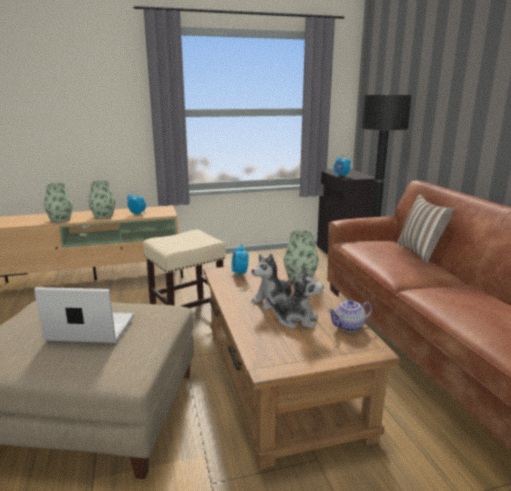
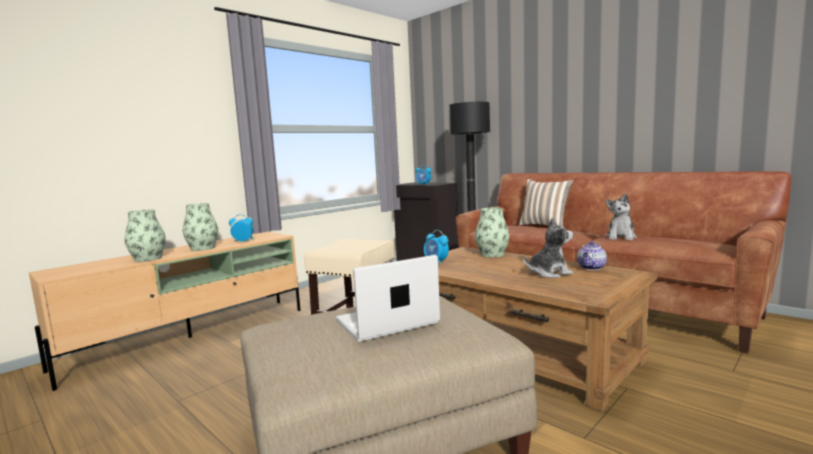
camera: 30 degrees left, 10 degrees down
plush toy [252,254,295,310] -> plush toy moved to [606,193,637,240]

